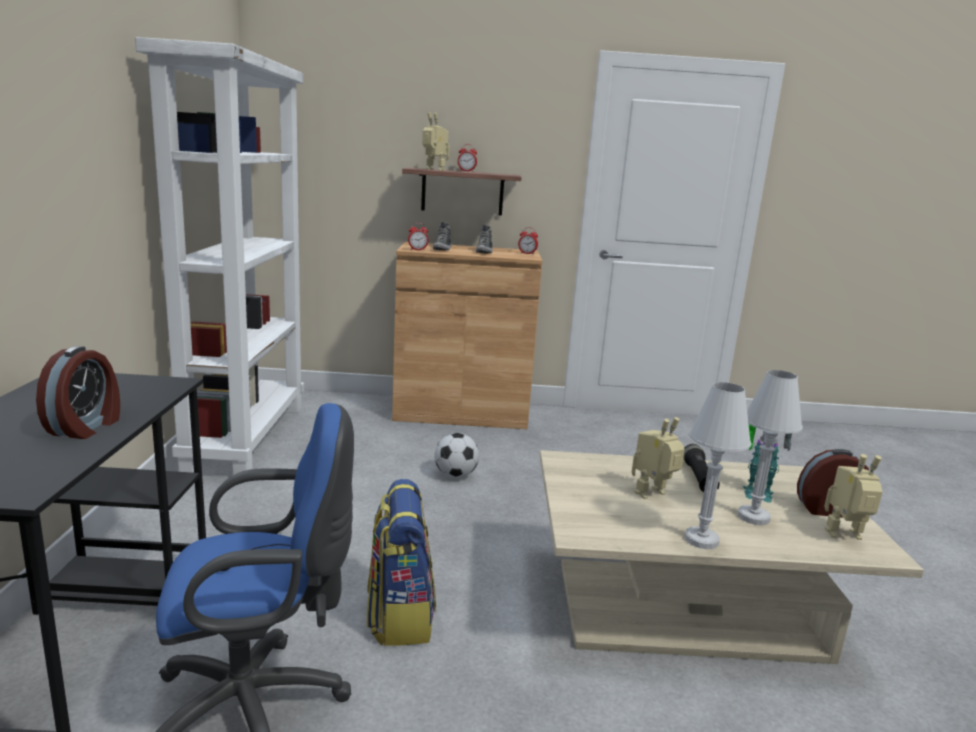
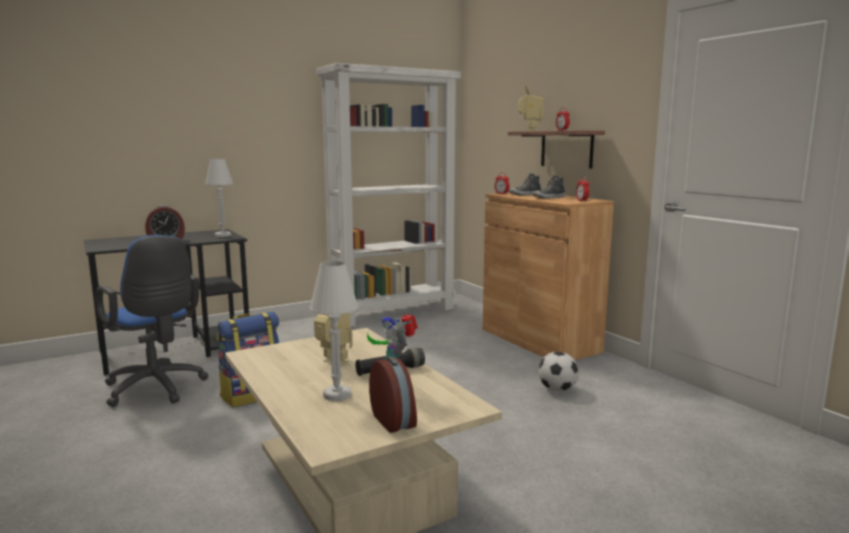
camera: 60 degrees right, 5 degrees down
football [435,433,479,478] -> football moved to [538,352,579,392]
white table lamp [685,382,751,549] -> white table lamp moved to [205,159,233,237]
toy robot [824,454,882,540] -> none

